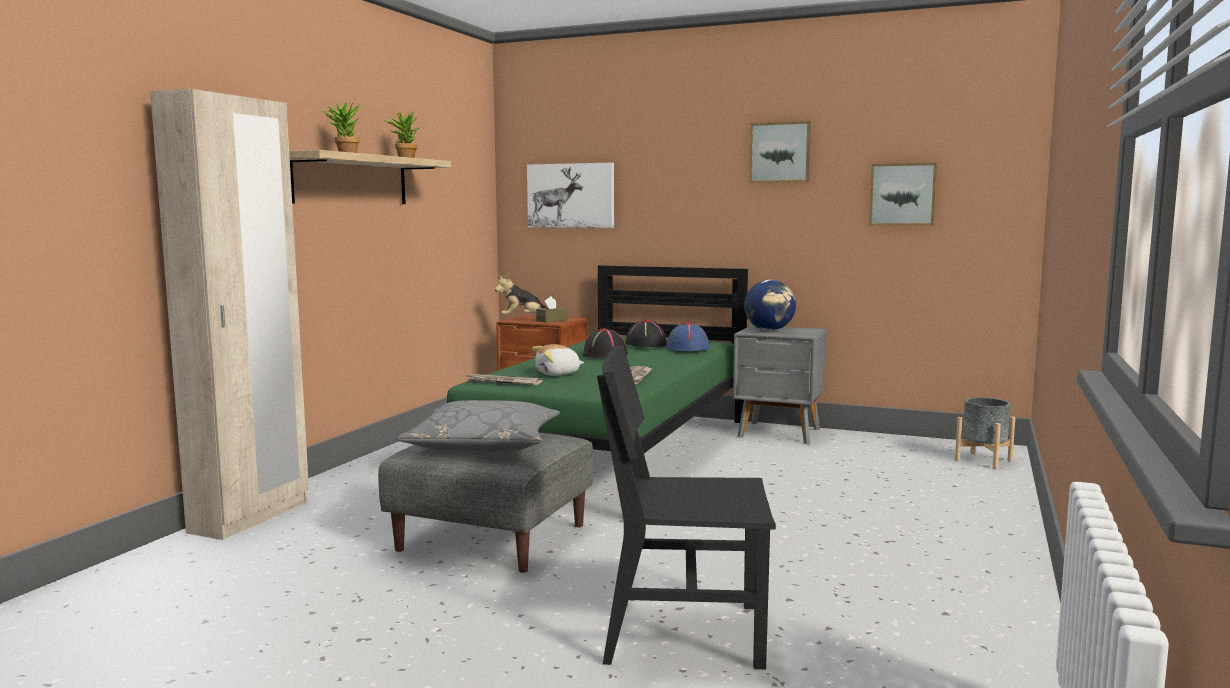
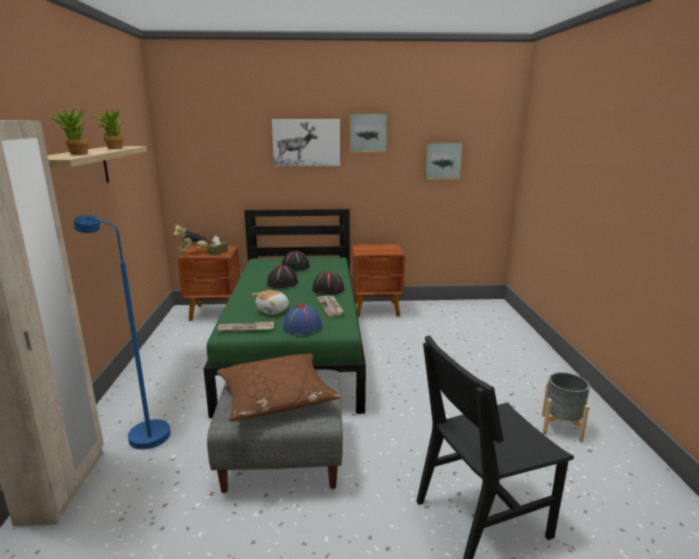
camera: 25 degrees left, 10 degrees up
grey pillow [397,400,560,452] -> brown pillow [217,353,341,421]
picture [527,163,614,228] -> picture moved to [272,119,340,167]
blue hat [666,322,710,351] -> blue hat moved to [283,304,322,335]
grey nightstand [733,325,826,444] -> brown nightstand [352,244,405,317]
globe [744,280,796,331] -> none
grey planter [955,397,1015,469] -> grey planter moved to [542,372,590,442]
none -> blue floor lamp [74,215,171,449]
none -> black hat [312,271,345,295]

